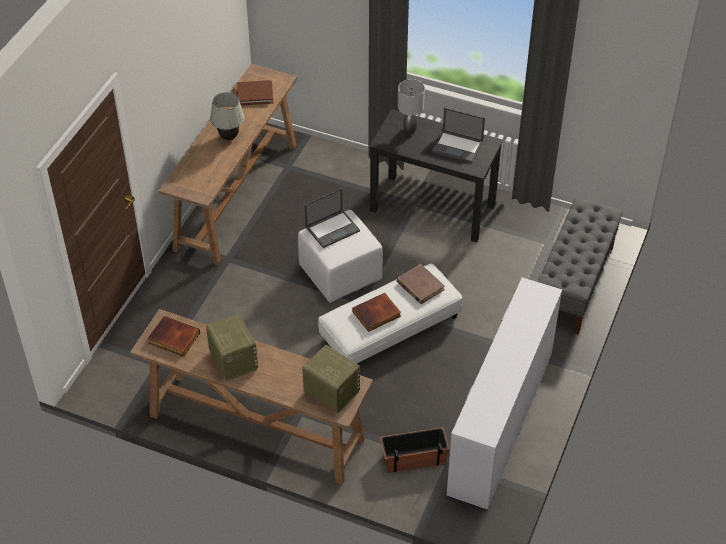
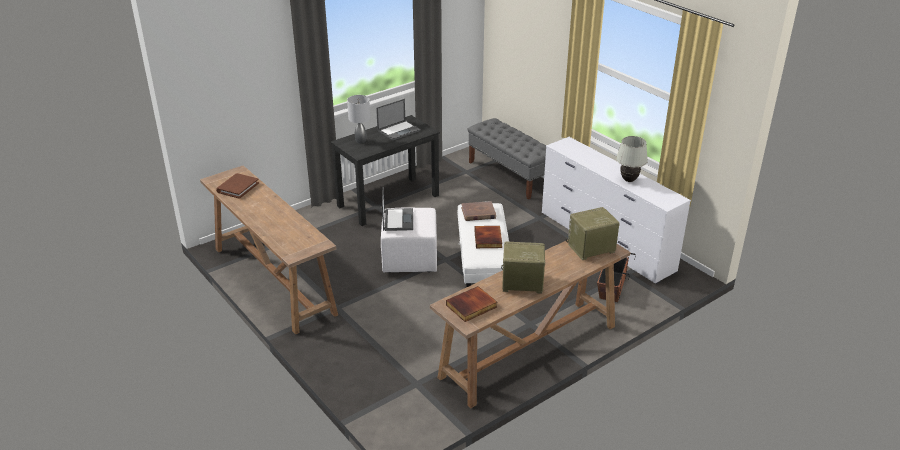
camera: 60 degrees left, 15 degrees down
white table lamp [210,92,245,140] -> white table lamp moved to [616,136,648,182]

